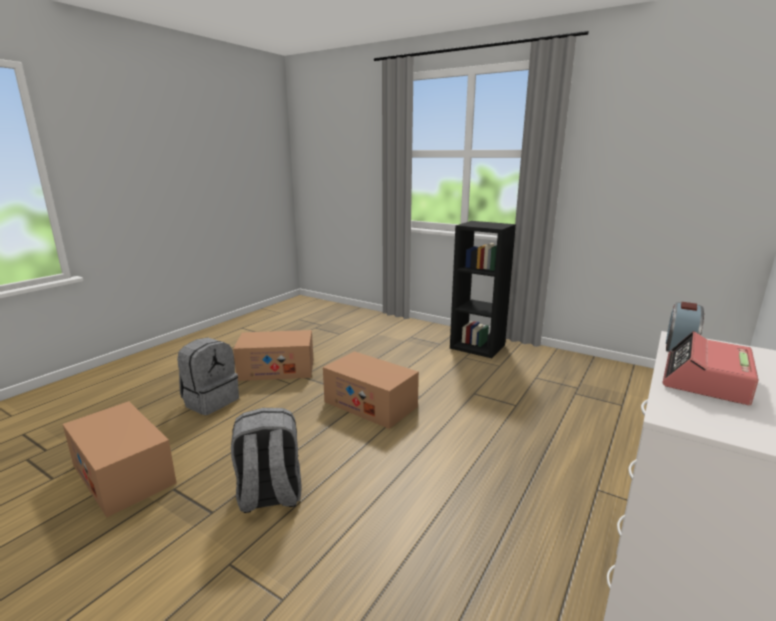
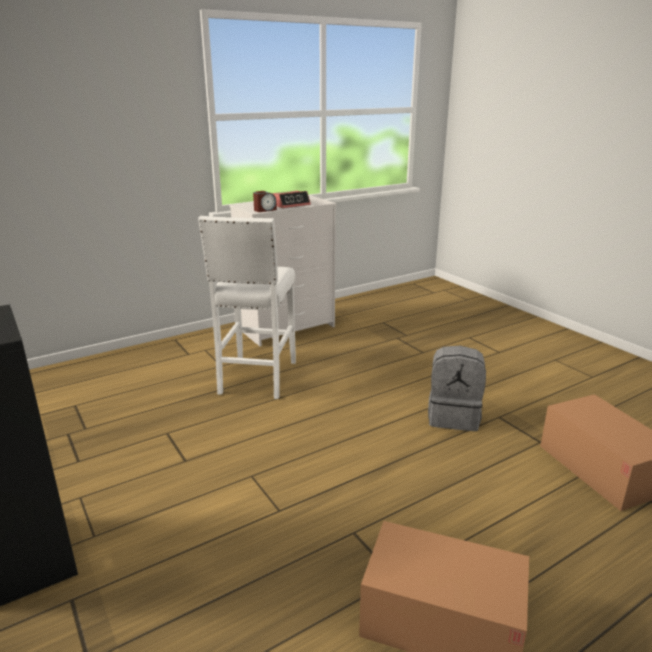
camera: 155 degrees left, 5 degrees up
grey backpack [177,337,239,415] -> none
cardboard box [323,351,419,429] -> none
none -> white stool [198,216,296,399]

